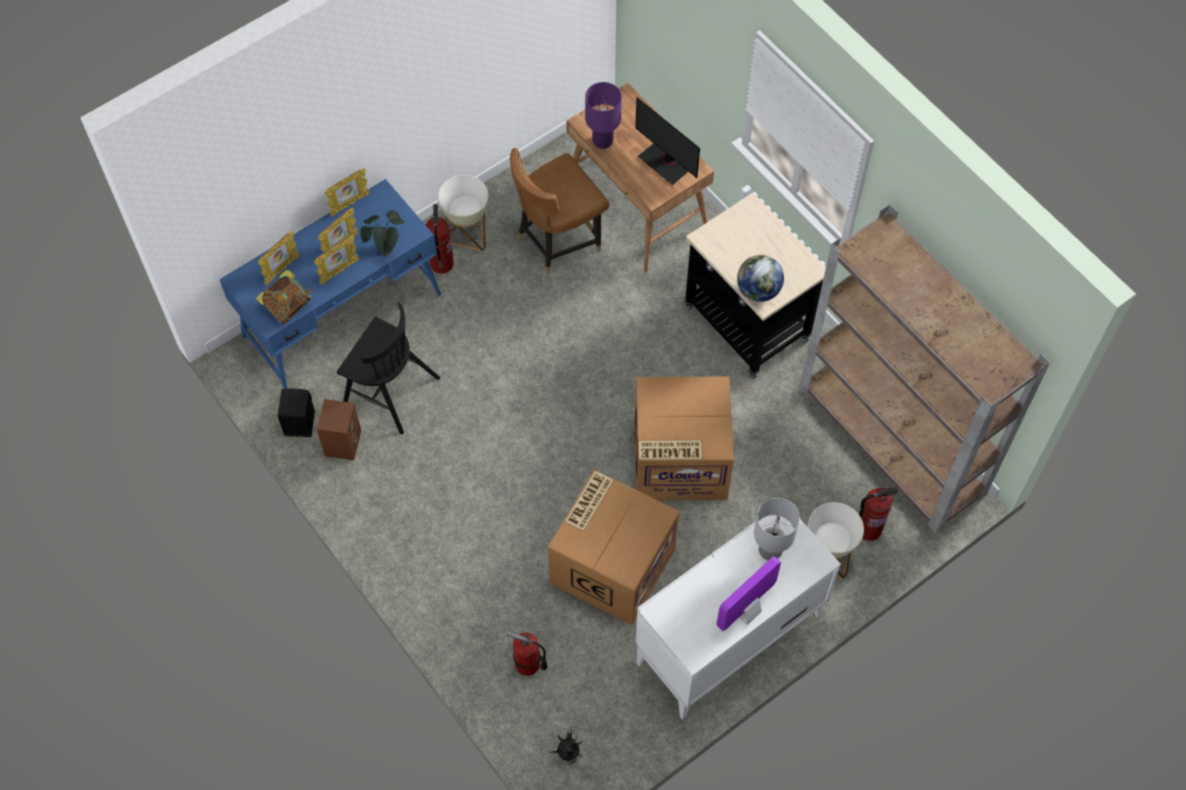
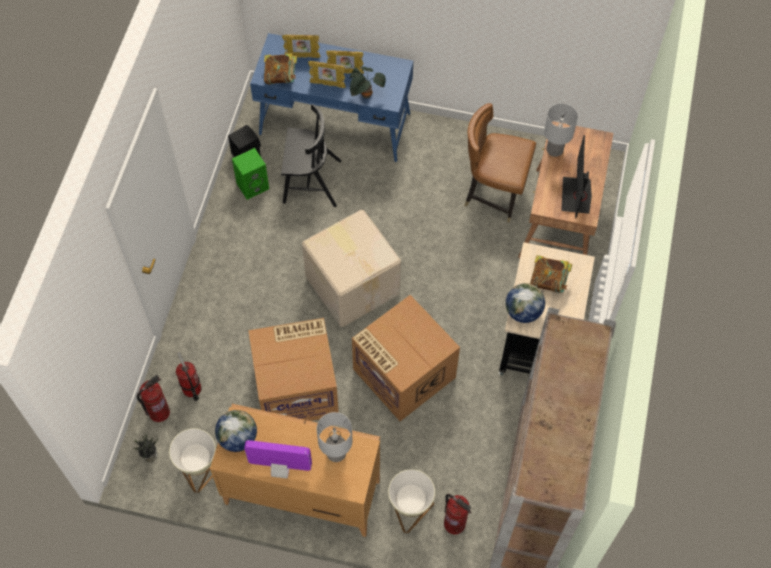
camera: 50 degrees right, 0 degrees up
brown speaker [317,399,361,460] -> green speaker [232,148,269,200]
picture frame [325,168,370,216] -> none
black chair [337,302,440,434] -> black chair turned 75 degrees counterclockwise [281,104,341,207]
fire extinguisher [426,204,454,274] -> fire extinguisher moved to [137,375,170,422]
planter [438,175,489,251] -> planter moved to [169,428,216,493]
purple table lamp [585,82,622,149] -> grey table lamp [544,103,578,157]
white cabinet [635,515,841,720] -> brown cabinet [210,404,380,537]
none -> globe [215,410,257,452]
none -> cardboard box [302,210,401,327]
none -> book [530,255,573,293]

